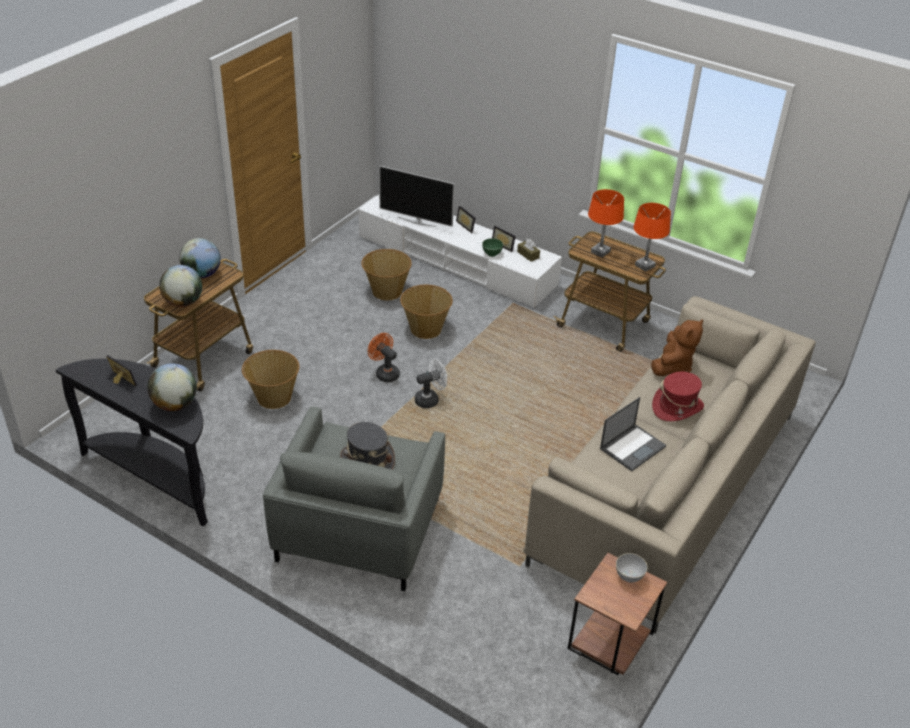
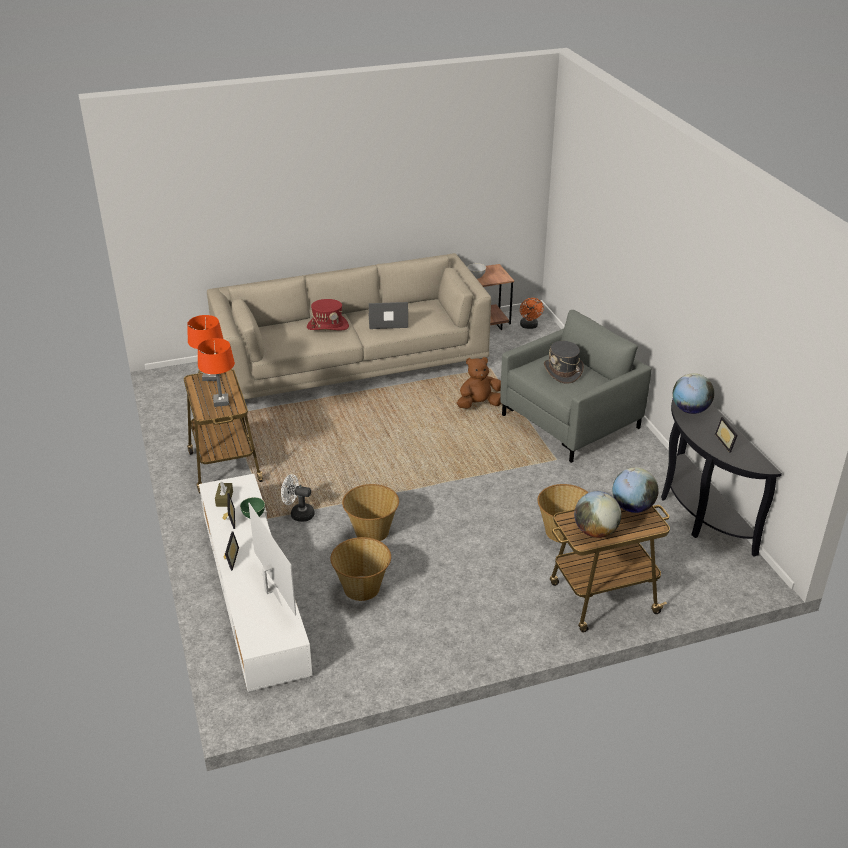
camera: 140 degrees left, 5 degrees down
orange fan [368,333,400,382] -> orange fan moved to [520,298,544,329]
white fan [415,359,447,408] -> white fan moved to [281,474,315,522]
brown plush toy [651,319,703,376] -> brown plush toy moved to [457,357,501,409]

